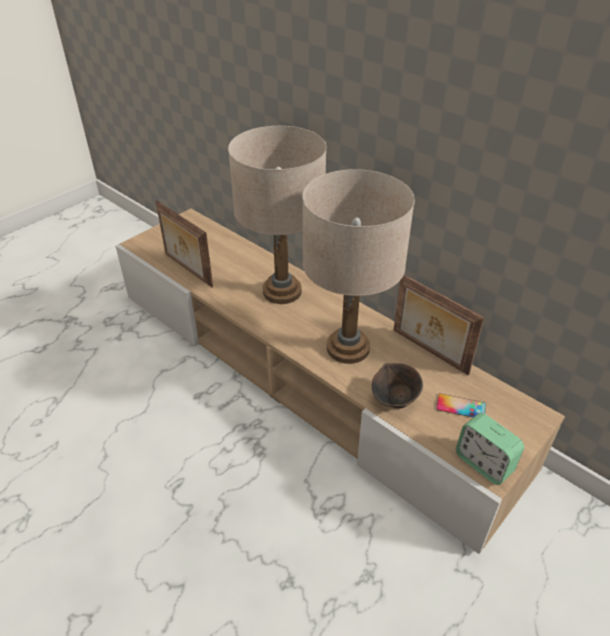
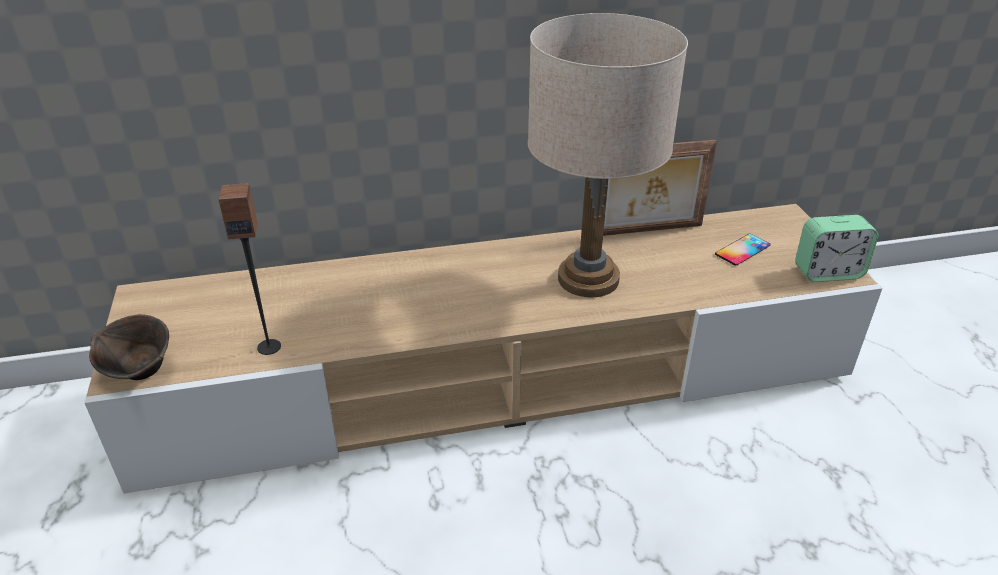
camera: 55 degrees left, 5 degrees down
picture frame [156,201,213,287] -> speaker [218,183,281,355]
beige table lamp [228,126,327,304] -> none
brown bowl [372,363,423,408] -> brown bowl moved to [89,314,169,380]

